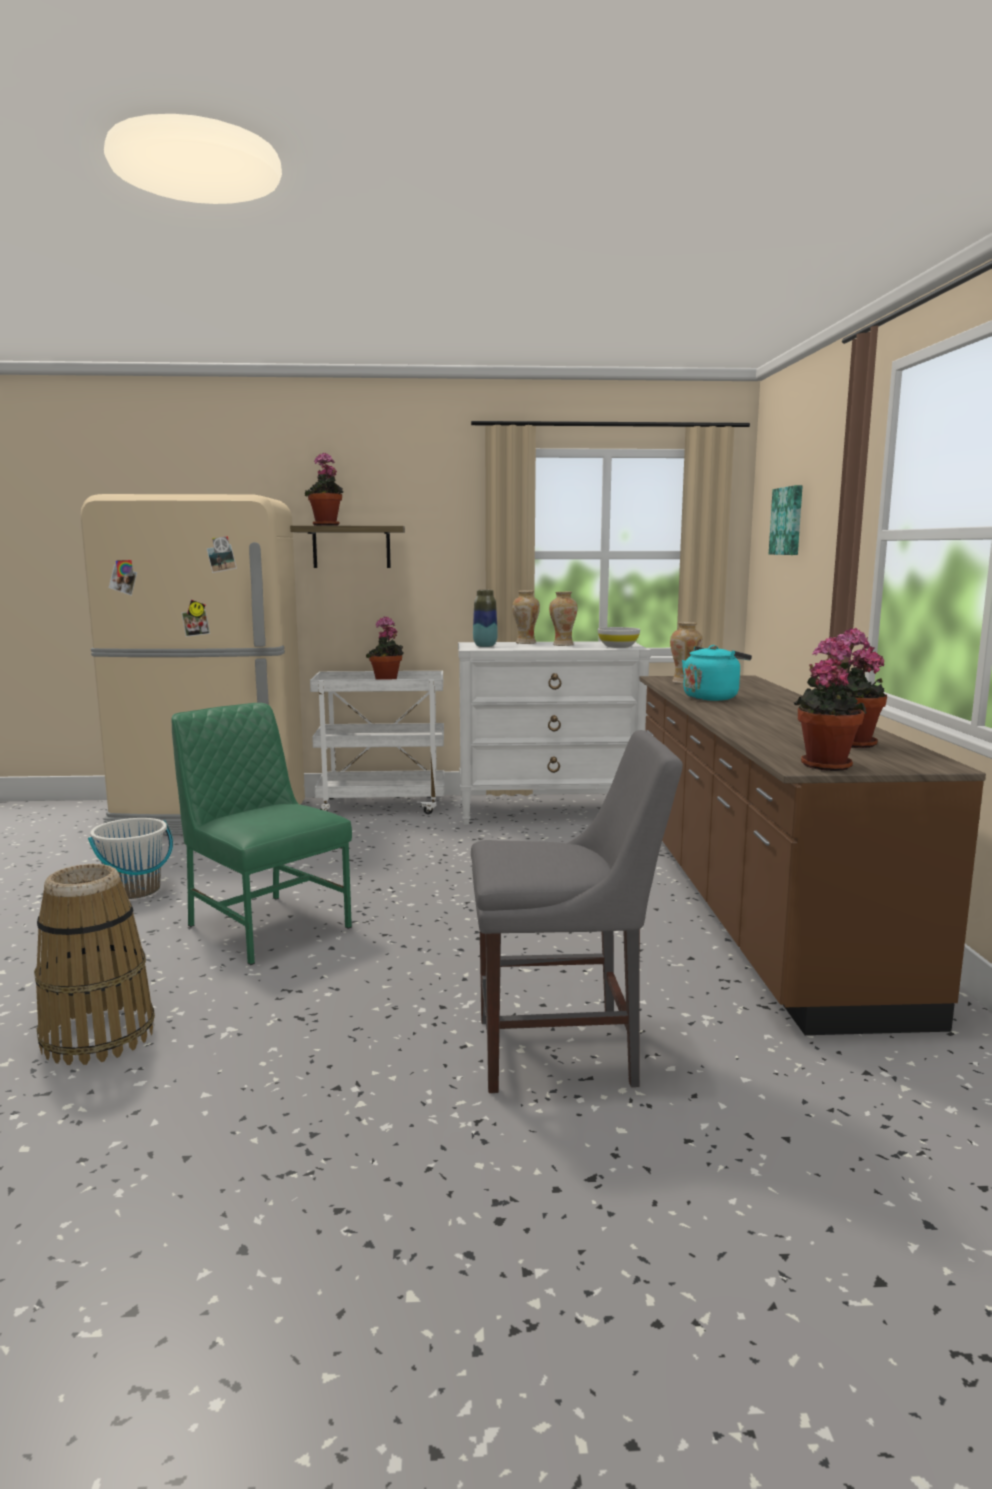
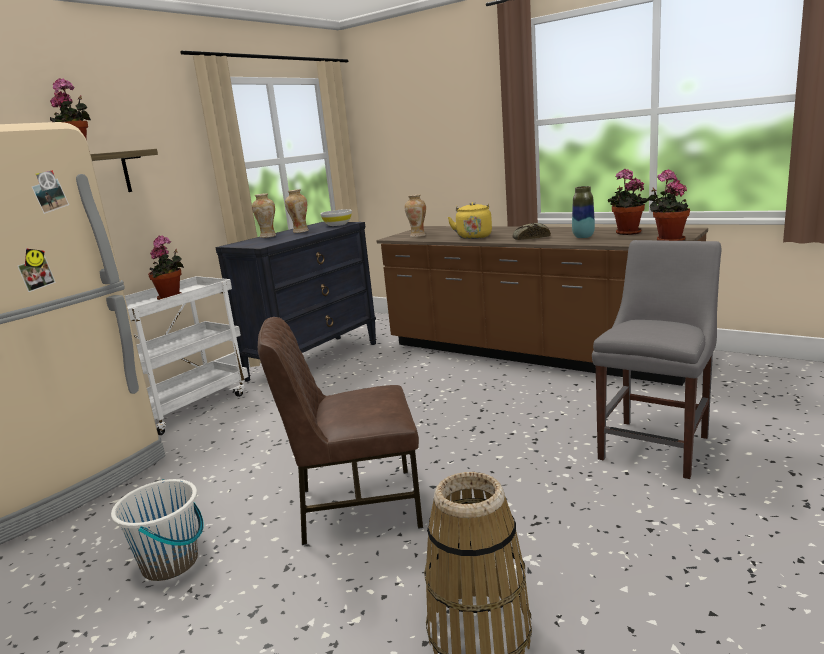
camera: 50 degrees left, 5 degrees up
green chair [172,703,352,965] -> brown chair [258,317,423,545]
white dresser [458,641,651,825] -> black dresser [215,222,377,382]
vase [473,590,498,647] -> vase moved to [572,186,595,238]
turquoise kettle [682,645,752,701] -> yellow kettle [448,202,492,239]
picture [769,485,803,555] -> none
none -> bread [513,223,551,240]

